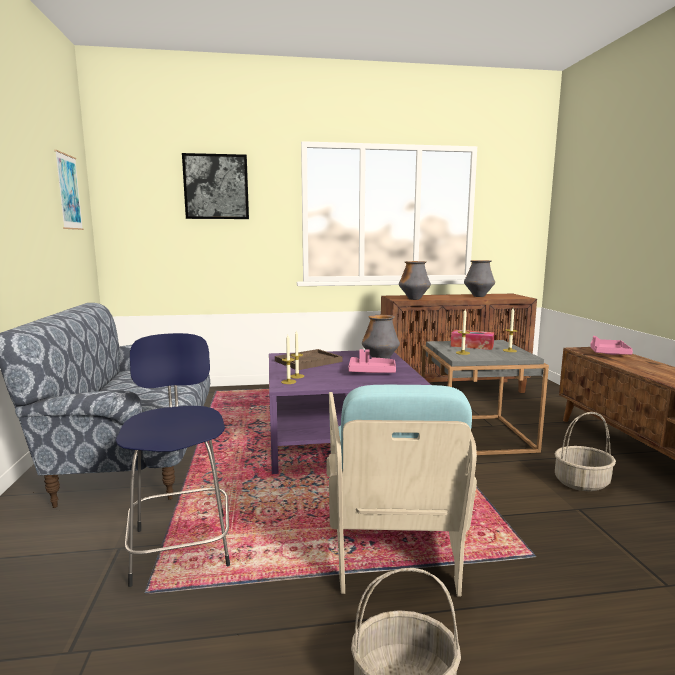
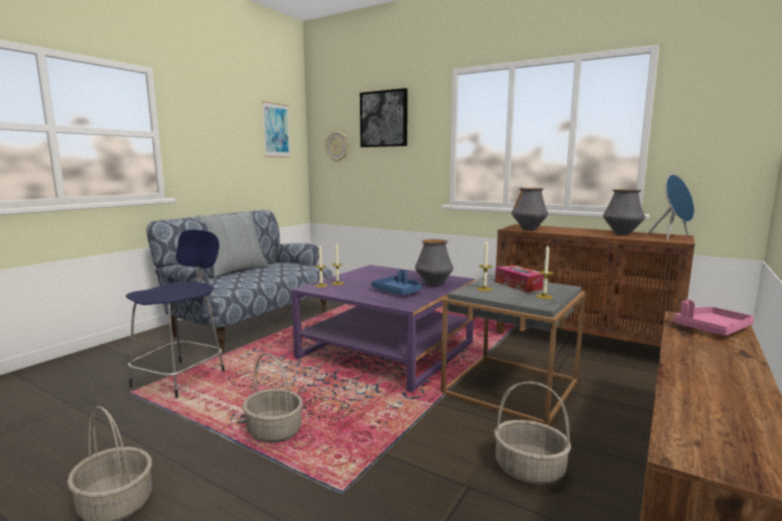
camera: 40 degrees right, 0 degrees up
brown tray [275,349,343,370] -> none
turquoise armchair [327,385,477,597] -> basket [243,353,303,443]
pink tray [348,349,396,373] -> blue tray [371,270,422,295]
none -> pillow [197,210,268,277]
none -> wall clock [325,132,349,162]
none -> blue speaker [647,174,694,240]

